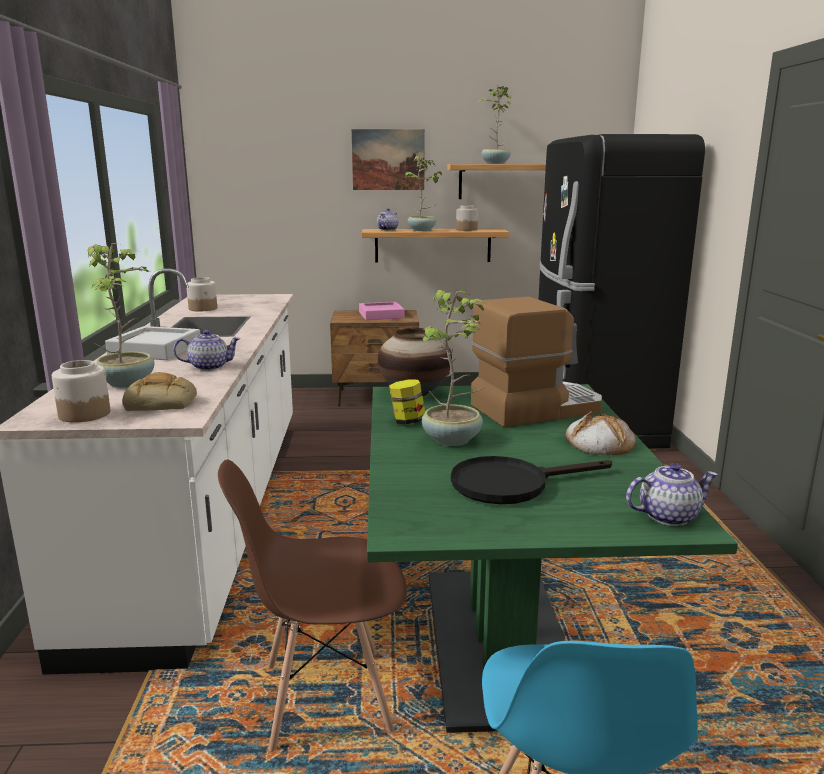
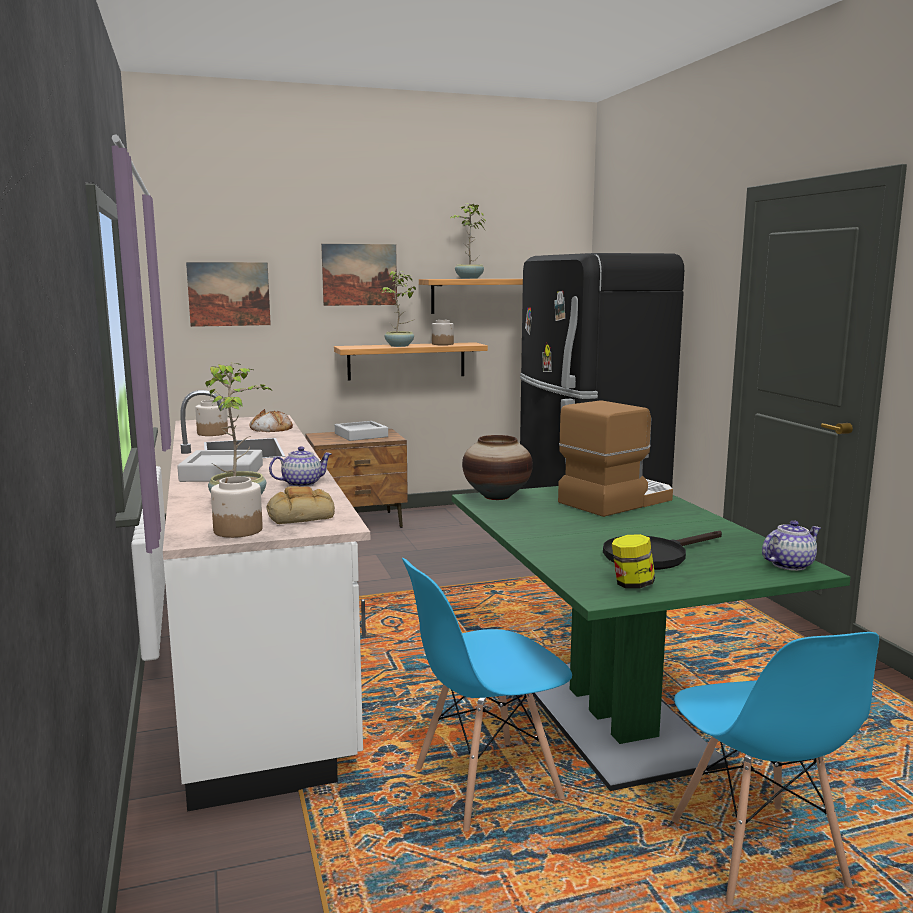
camera: 15 degrees left, 5 degrees down
brown chair [218,459,407,752] -> blue chair [402,558,572,832]
pink tray [359,302,405,320] -> grey tray [335,421,388,441]
teapot [377,208,399,231] -> none
jar [389,379,425,424] -> jar moved to [612,534,655,589]
potted plant [422,290,487,446] -> none
bread [566,411,636,455] -> bread moved to [250,409,293,432]
none -> picture [186,262,271,327]

